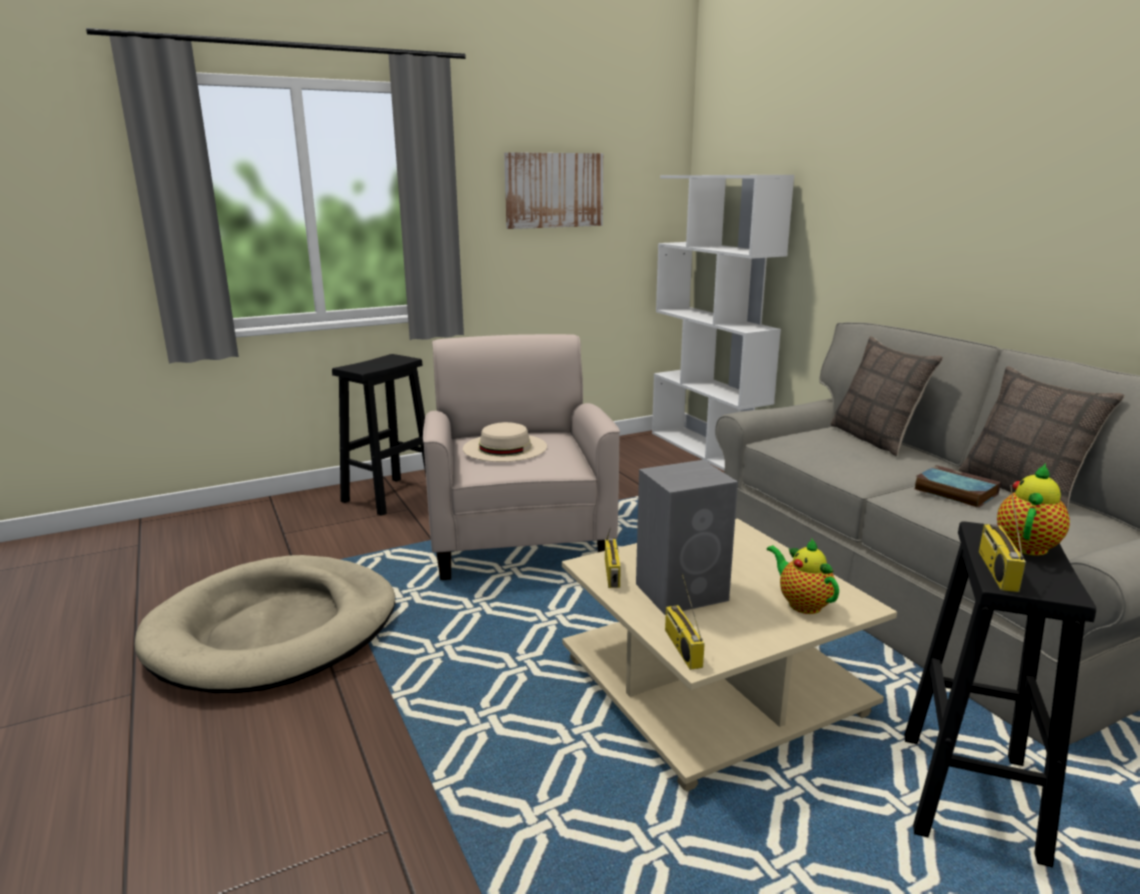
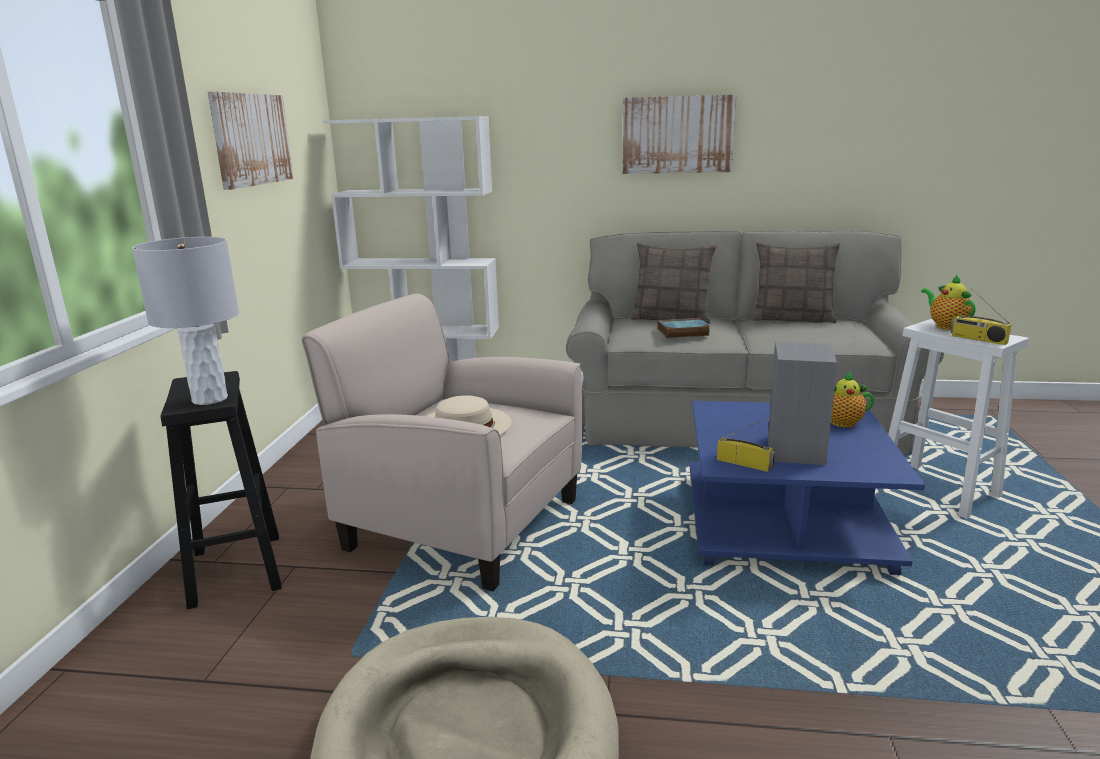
camera: 55 degrees left, 0 degrees up
beige coffee table [562,518,897,792] -> blue coffee table [690,401,925,576]
radio [665,573,705,670] -> none
black stool [904,521,1096,867] -> white stool [888,319,1029,519]
book [914,465,1001,508] -> book moved to [657,318,710,338]
none -> grey table lamp [132,237,239,405]
none -> picture [623,94,736,174]

